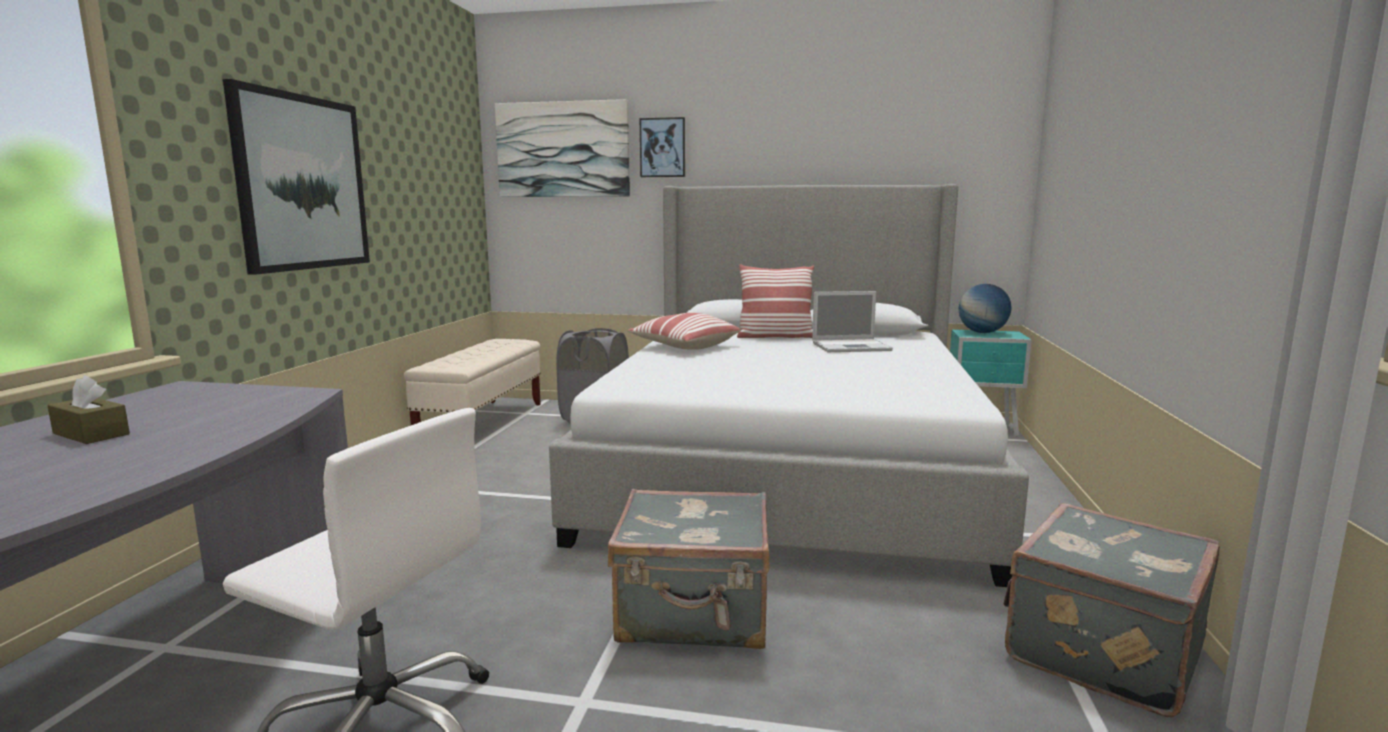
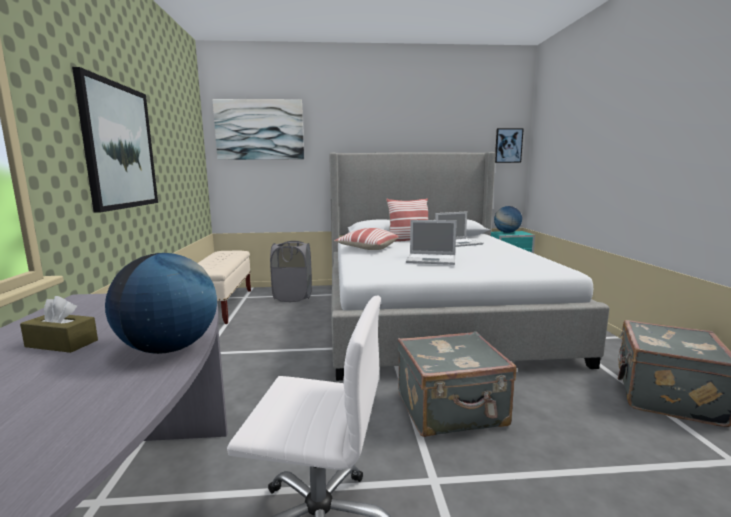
camera: 15 degrees left, 0 degrees up
picture [640,117,685,177] -> picture moved to [495,128,524,163]
none -> globe [105,253,217,354]
none -> laptop [406,220,457,265]

